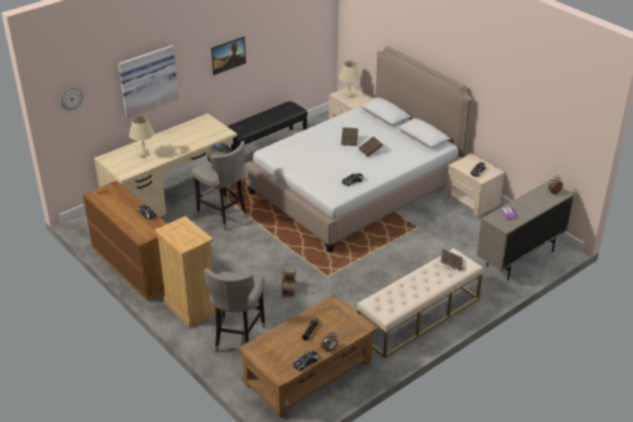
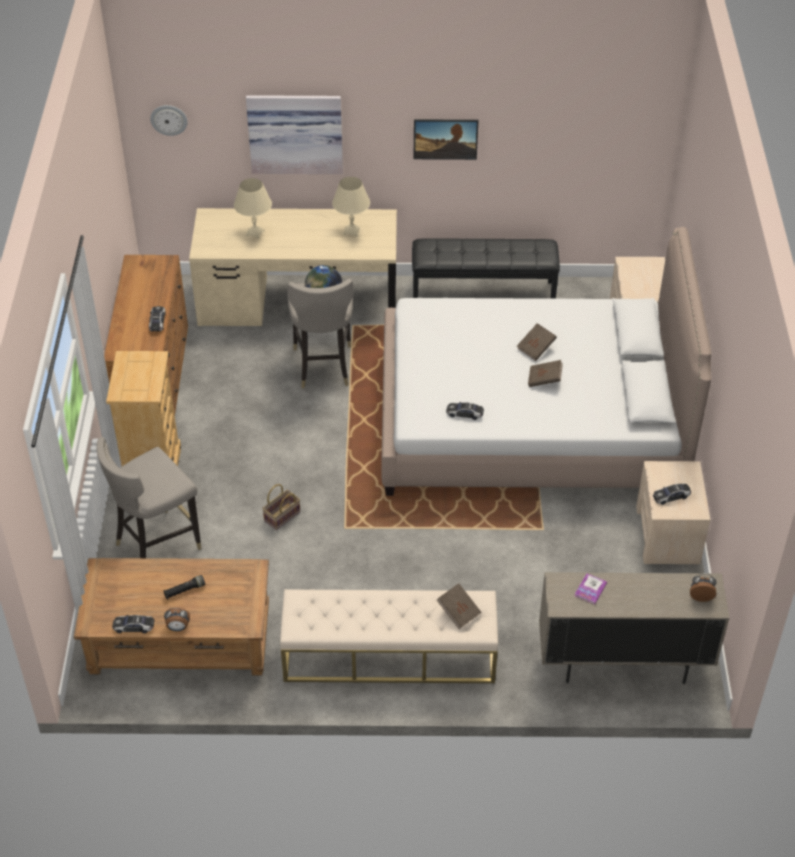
camera: 40 degrees right, 10 degrees up
beige table lamp [339,61,361,98] -> beige table lamp moved to [332,177,370,237]

